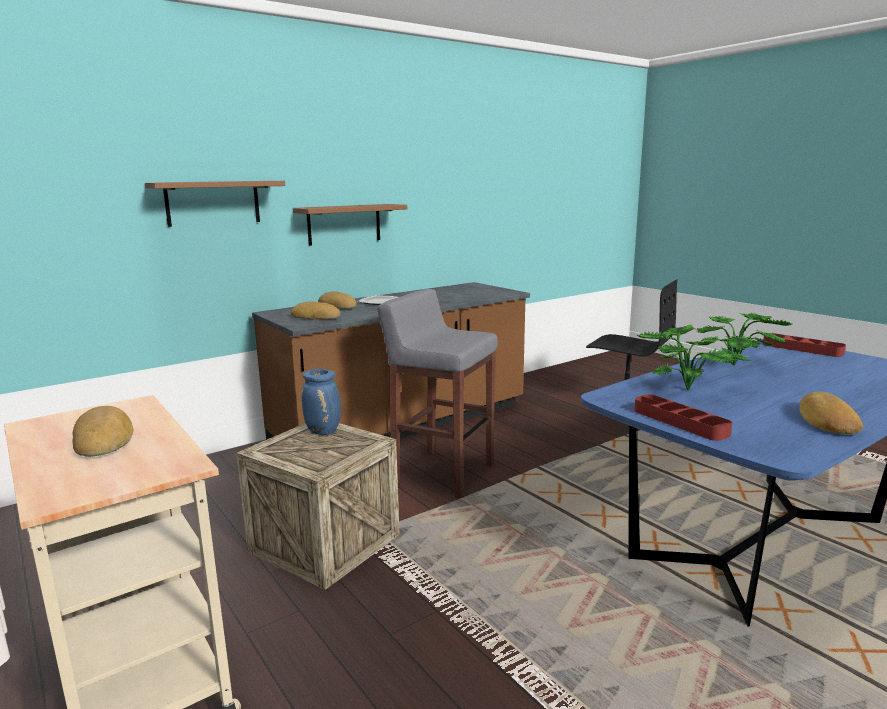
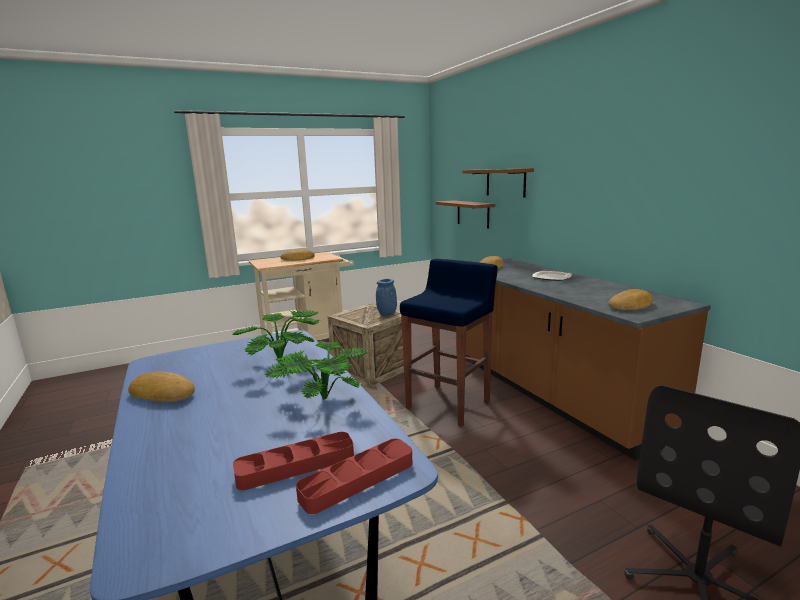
camera: 100 degrees right, 0 degrees up
brown shelf [293,204,407,246] -> brown shelf moved to [436,200,495,229]
bread [318,291,356,309] -> bread moved to [608,289,653,310]
grey stool [377,289,498,499] -> blue stool [400,259,498,427]
red tray [634,394,732,441] -> red tray moved to [233,432,354,490]

